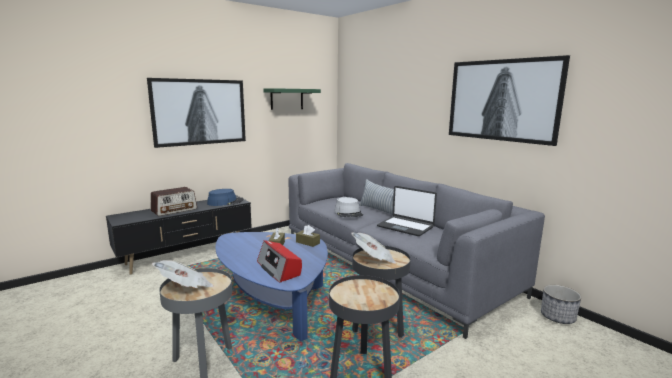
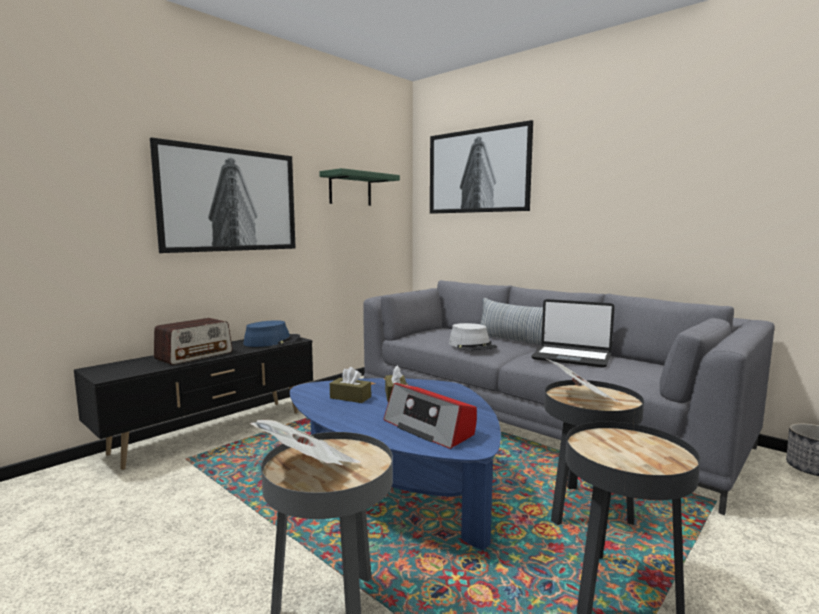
camera: 10 degrees left, 5 degrees down
brown tissue box [296,225,320,247] -> brown tissue box moved to [330,367,371,403]
picture [449,55,570,146] -> picture moved to [430,120,533,214]

